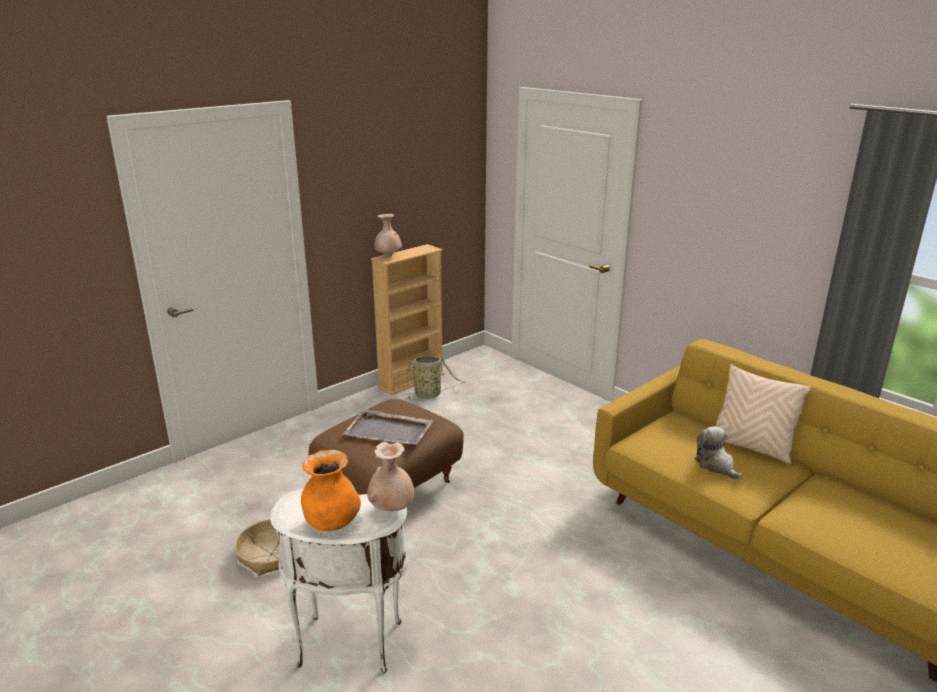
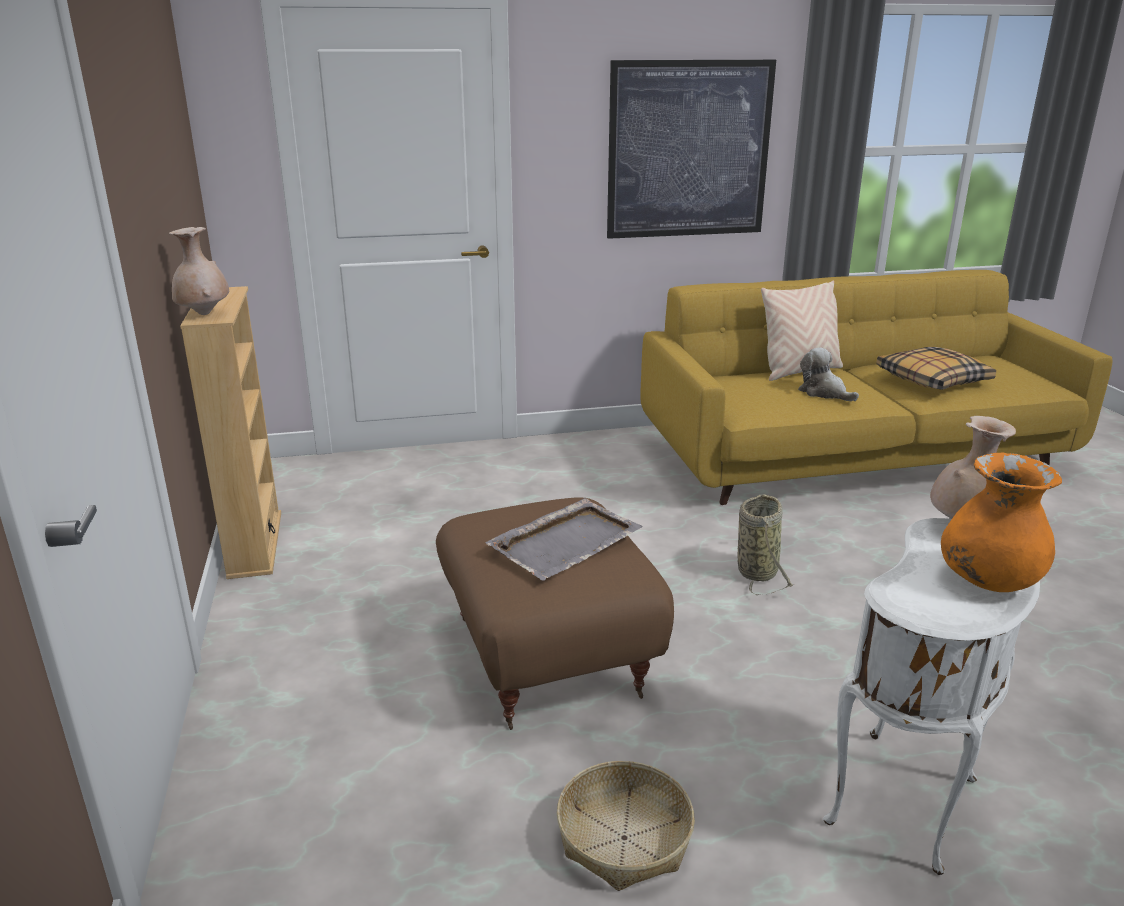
camera: 60 degrees left, 0 degrees up
basket [402,355,465,399] -> basket moved to [738,494,793,595]
plush toy [695,426,742,480] -> plush toy turned 45 degrees clockwise [798,347,859,401]
none -> picture [607,60,776,239]
none -> pillow [877,347,996,390]

